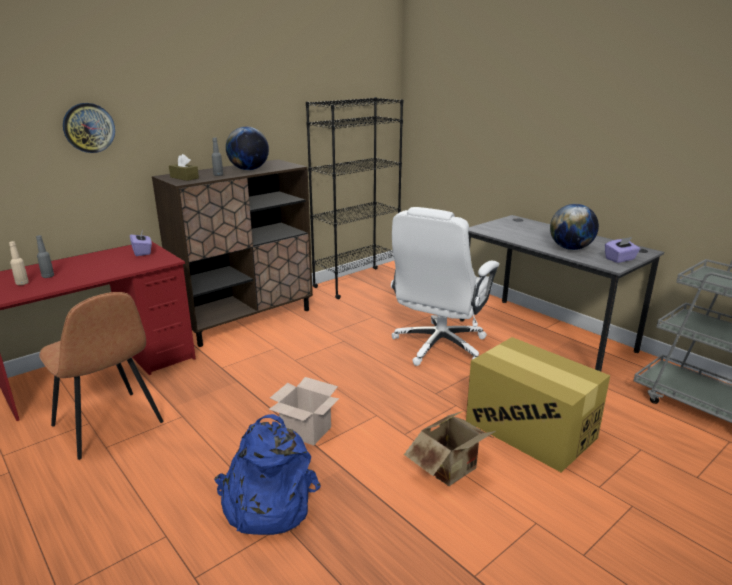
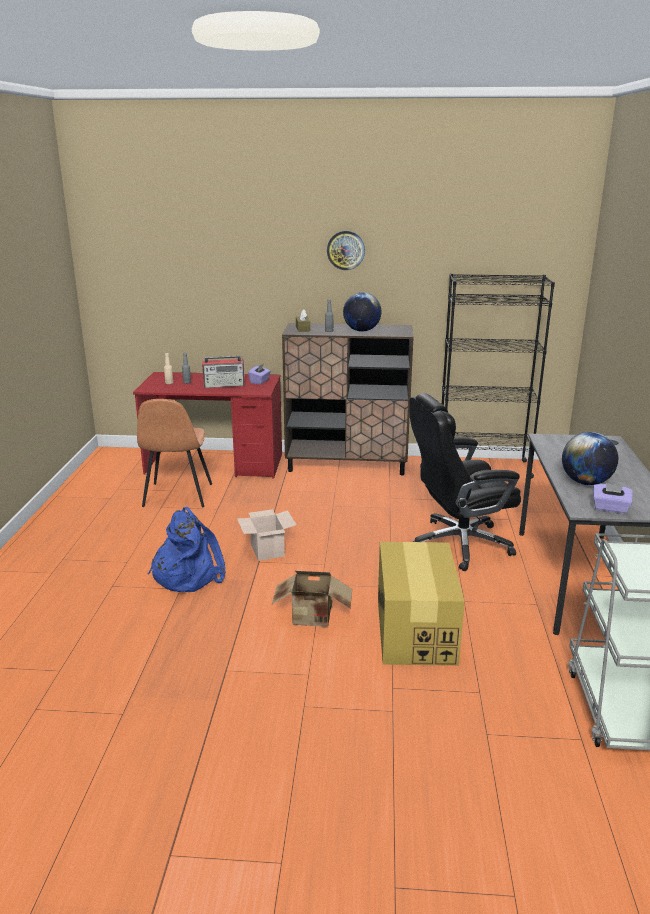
camera: 45 degrees right, 0 degrees up
wall clock [63,103,115,153] -> wall clock moved to [327,231,365,270]
white office chair [391,207,499,366] -> black office chair [409,393,521,571]
none -> radio [202,356,245,388]

